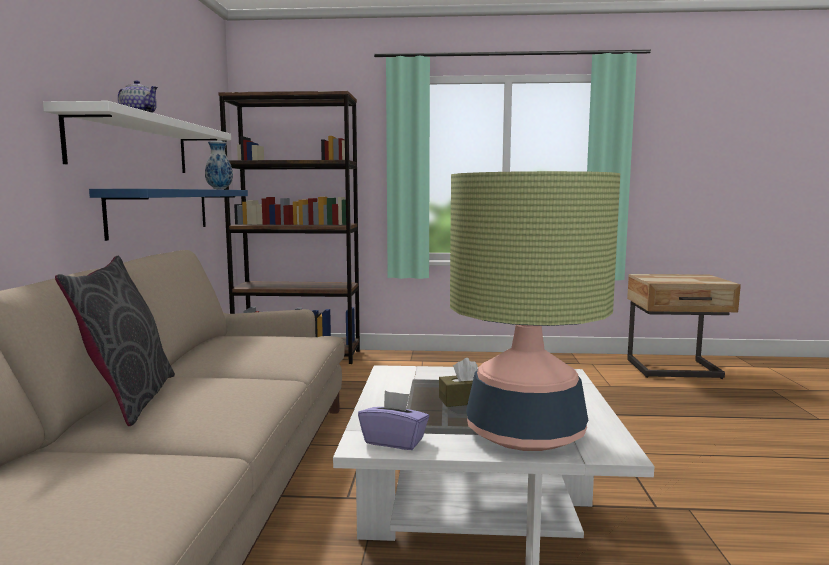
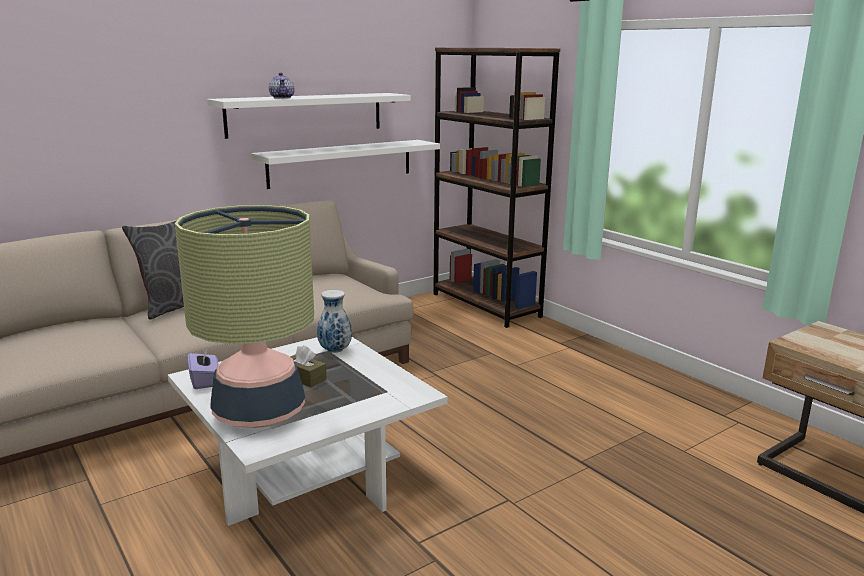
camera: 50 degrees right, 10 degrees up
blue shelf [89,189,248,241] -> white shelf [251,140,440,189]
vase [205,141,233,190] -> vase moved to [317,290,352,353]

